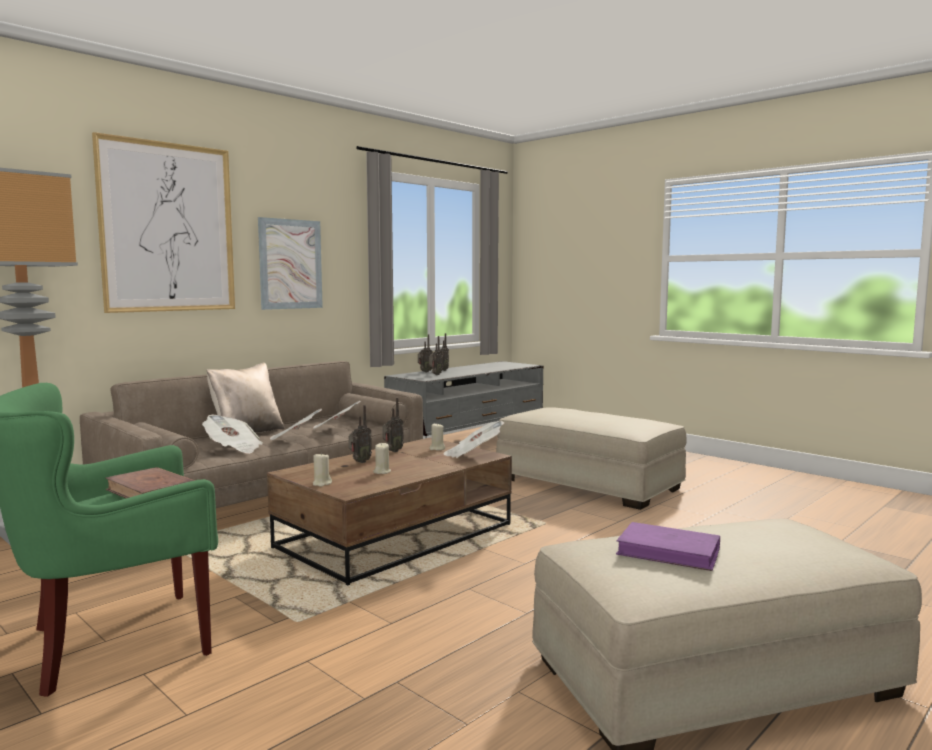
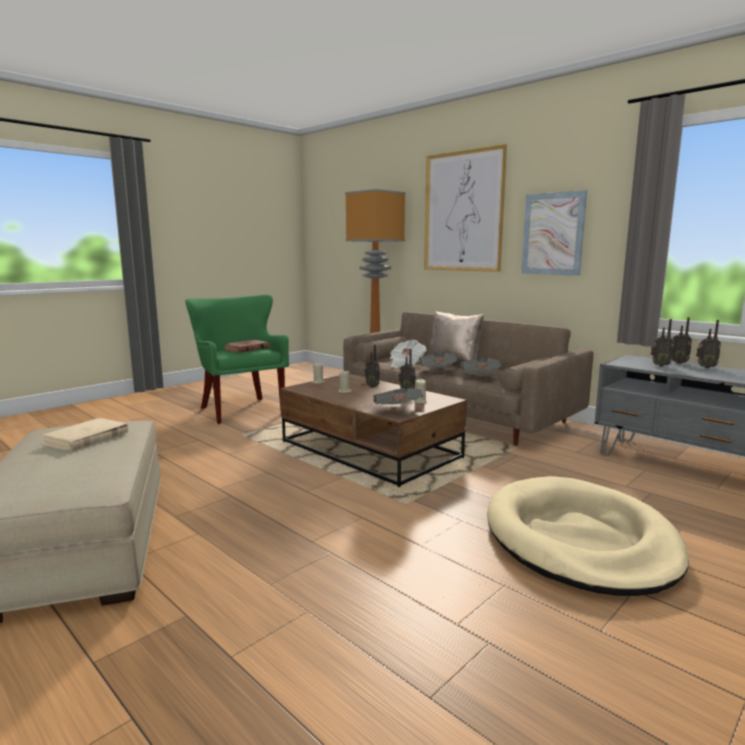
camera: 90 degrees right, 5 degrees up
beige ottoman [496,407,687,510] -> beige dog bed [487,476,689,596]
purple book [616,522,720,571] -> beige book [41,418,128,452]

